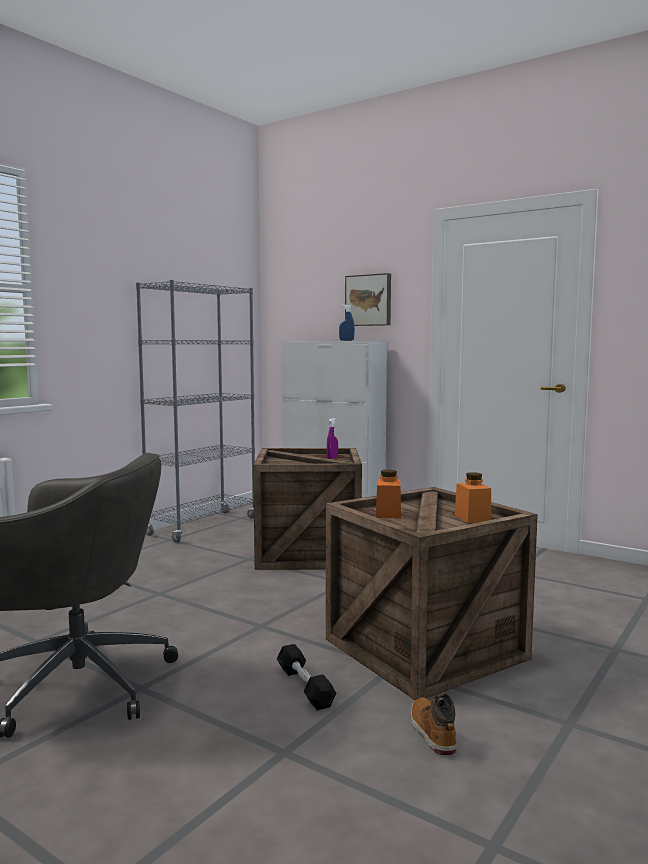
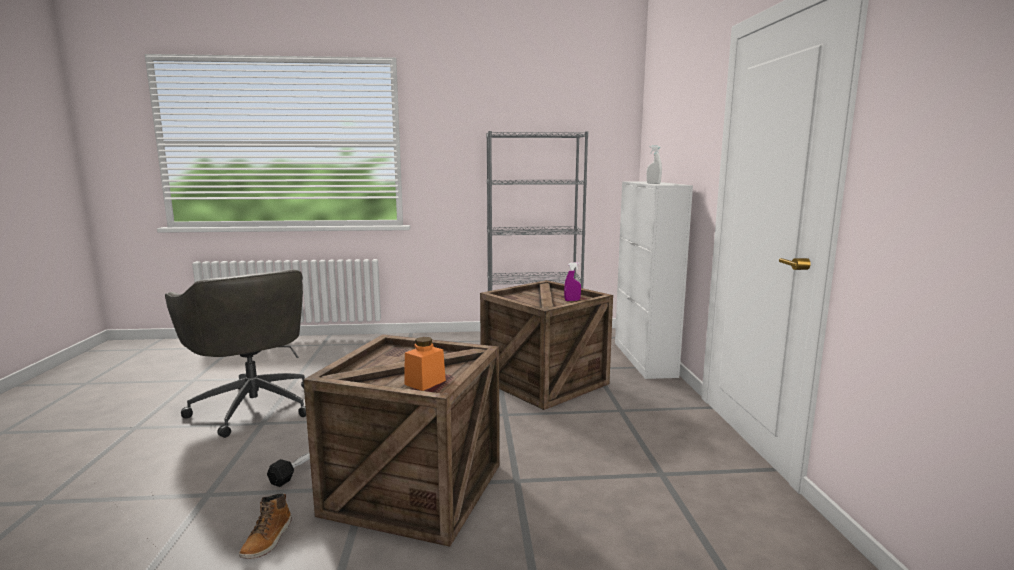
camera: 50 degrees right, 5 degrees up
blue spray bottle [339,305,355,341] -> white spray bottle [647,146,662,184]
picture [345,273,391,326] -> none
orange jar [376,470,401,519] -> none
boot [411,693,457,755] -> boot turned 150 degrees clockwise [239,494,292,559]

